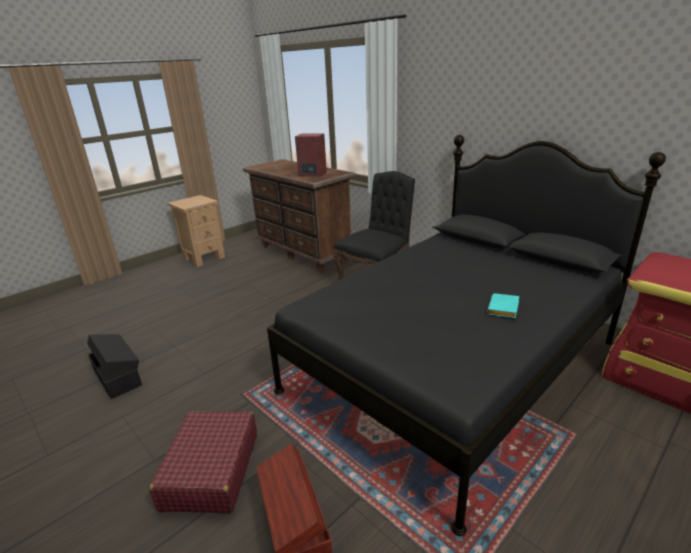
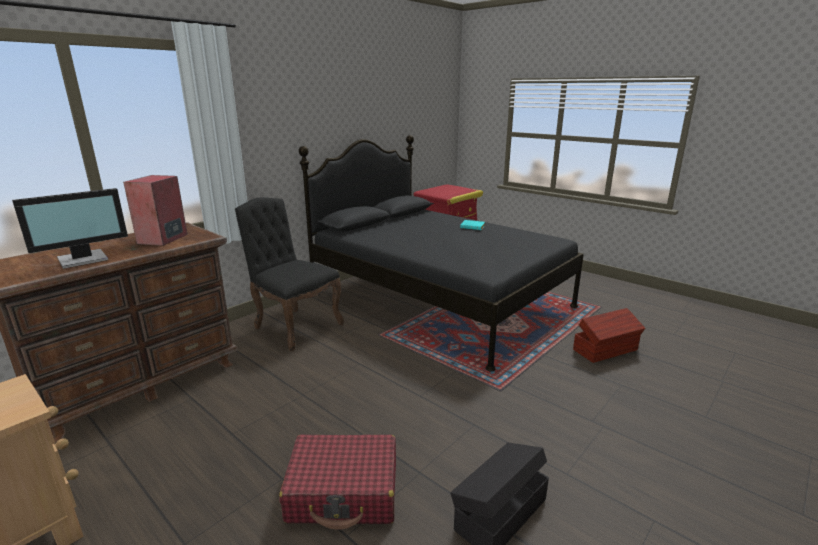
camera: 95 degrees left, 5 degrees down
red suitcase [149,411,257,513] -> red suitcase moved to [279,434,396,529]
none -> monitor [12,188,128,269]

